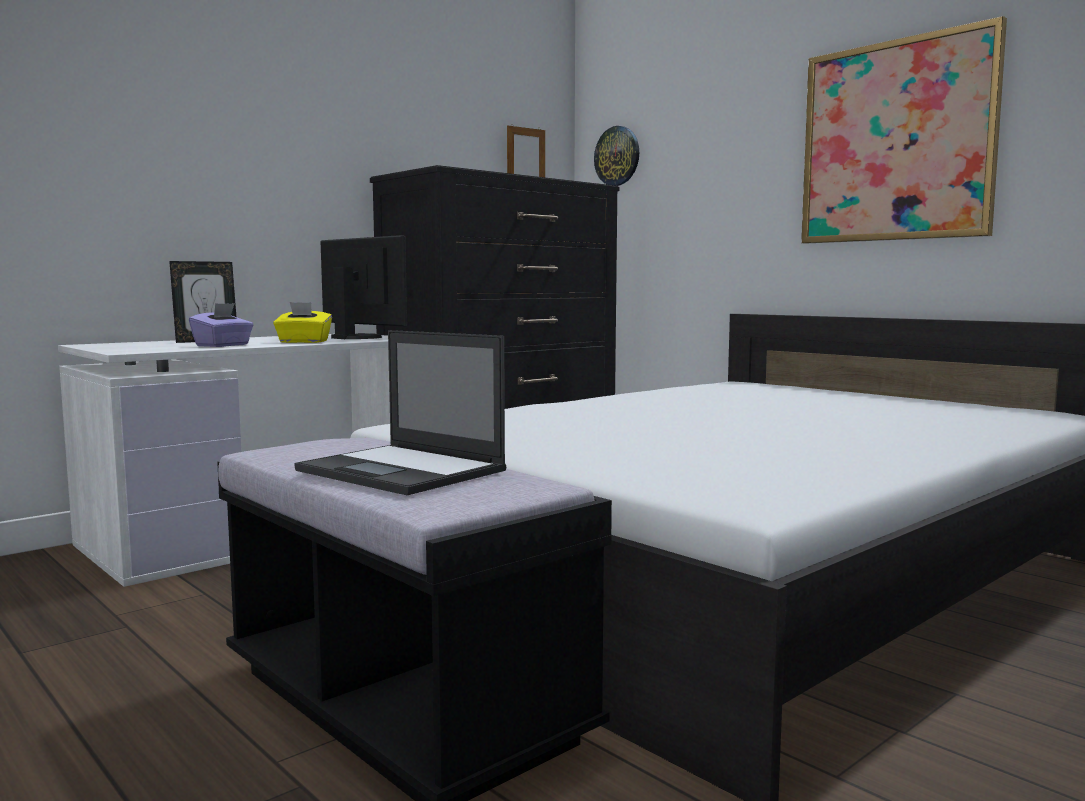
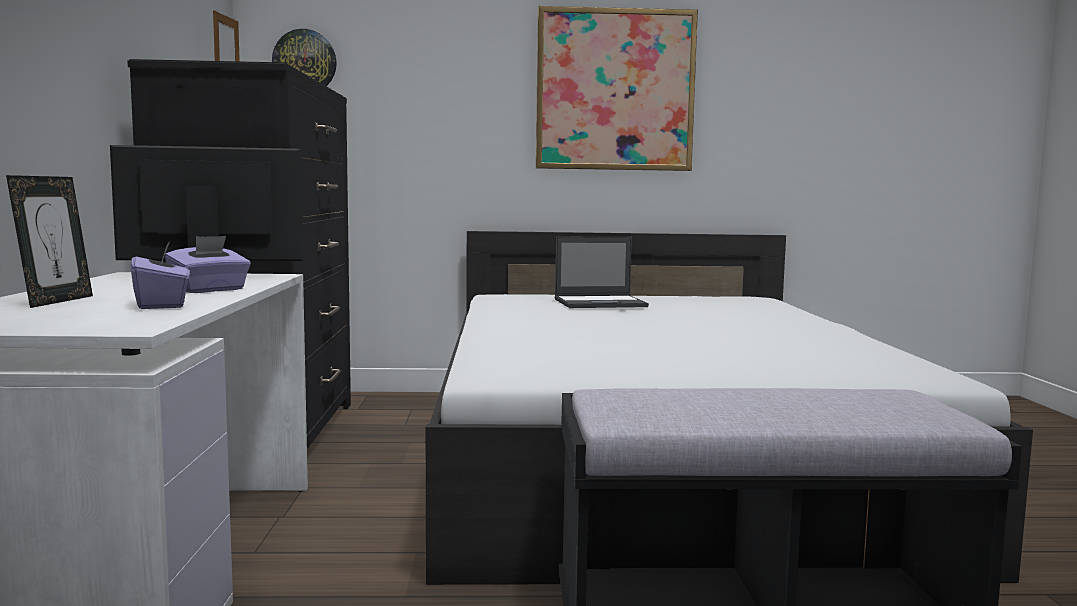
camera: 50 degrees left, 0 degrees up
yellow tissue box [273,302,332,343] -> purple tissue box [165,236,251,293]
laptop [294,330,506,495] -> laptop moved to [555,237,649,308]

